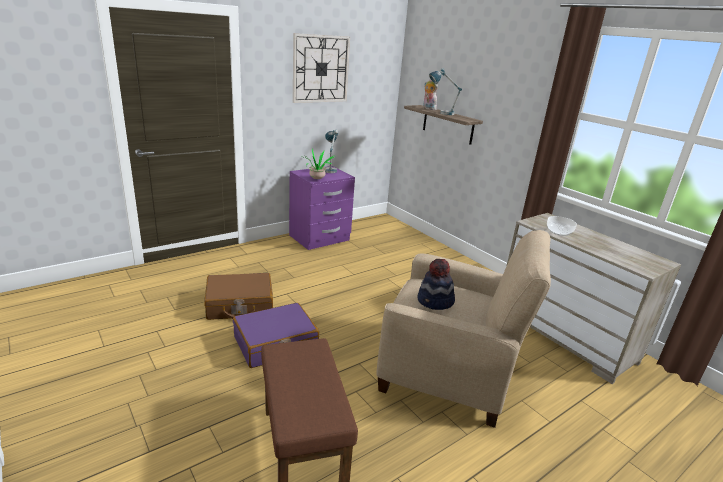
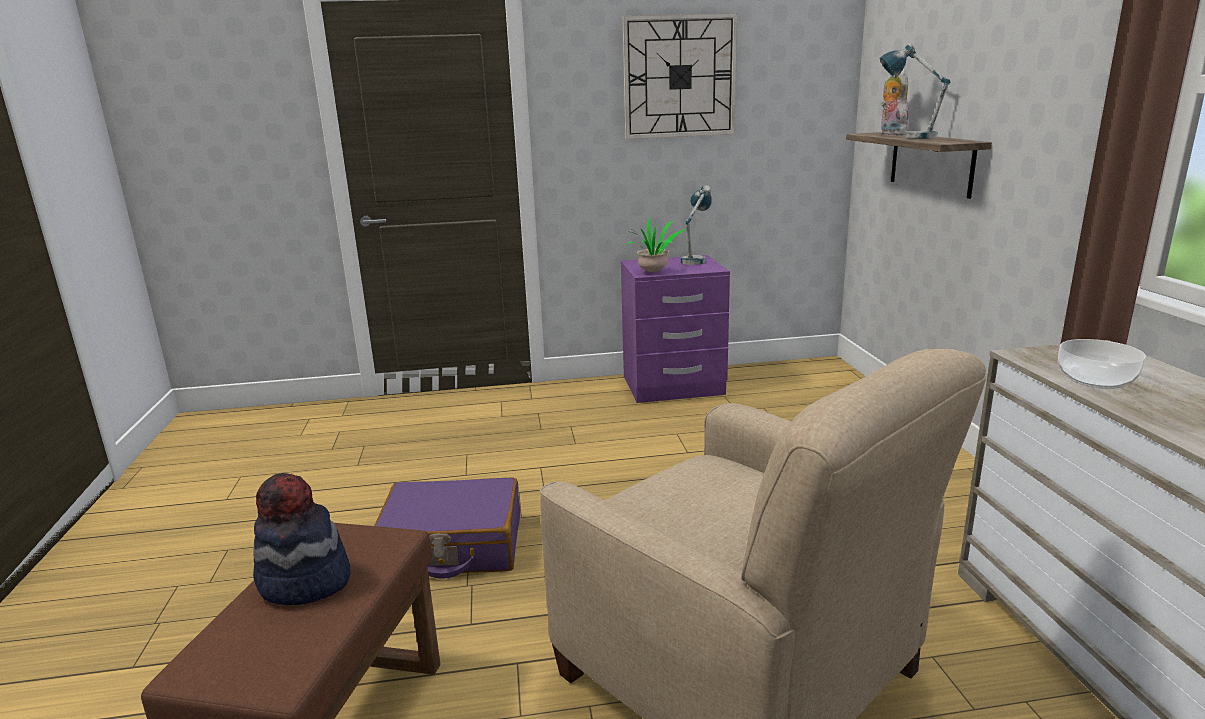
camera: 30 degrees right, 5 degrees down
brown suitcase [204,273,273,320] -> none
hat [417,259,455,310] -> hat moved to [253,473,350,605]

